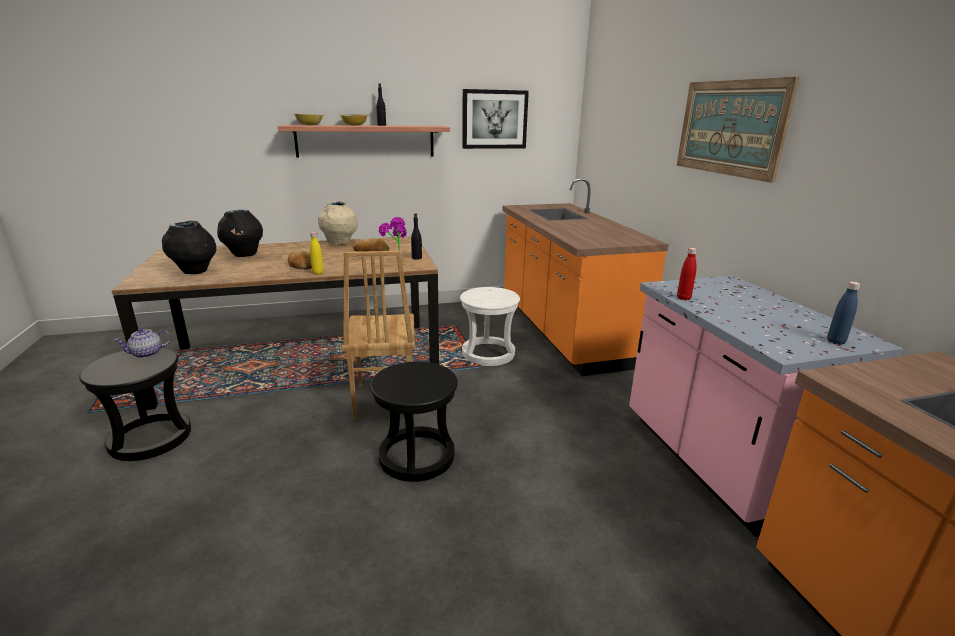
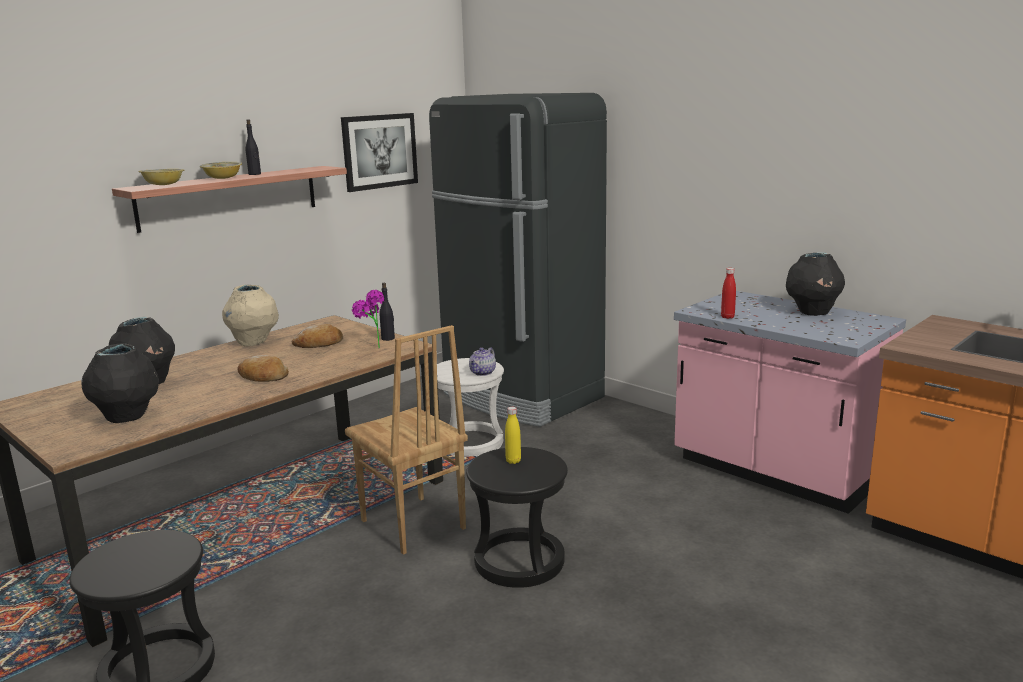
camera: 30 degrees left, 5 degrees down
teapot [114,328,171,358] -> teapot moved to [469,347,496,376]
yellow bottle [310,232,323,275] -> yellow bottle moved to [505,407,521,464]
orange counter [502,178,669,376] -> black fridge [429,93,607,427]
picture [677,77,800,183] -> none
blue bottle [827,281,861,345] -> none
none -> black vase [786,252,845,316]

